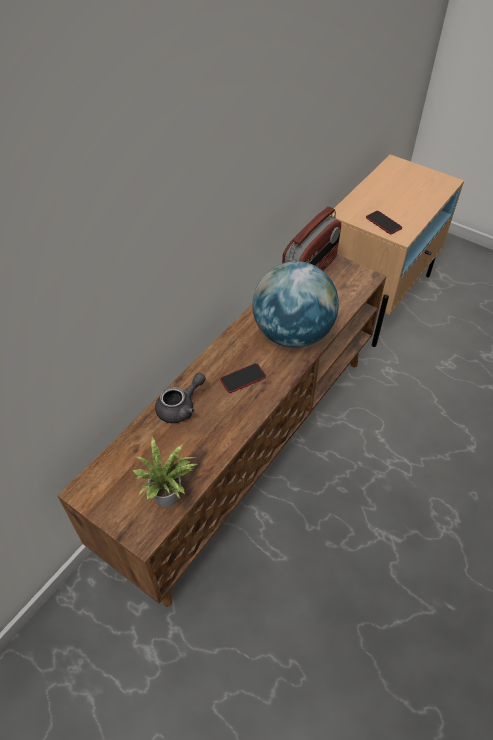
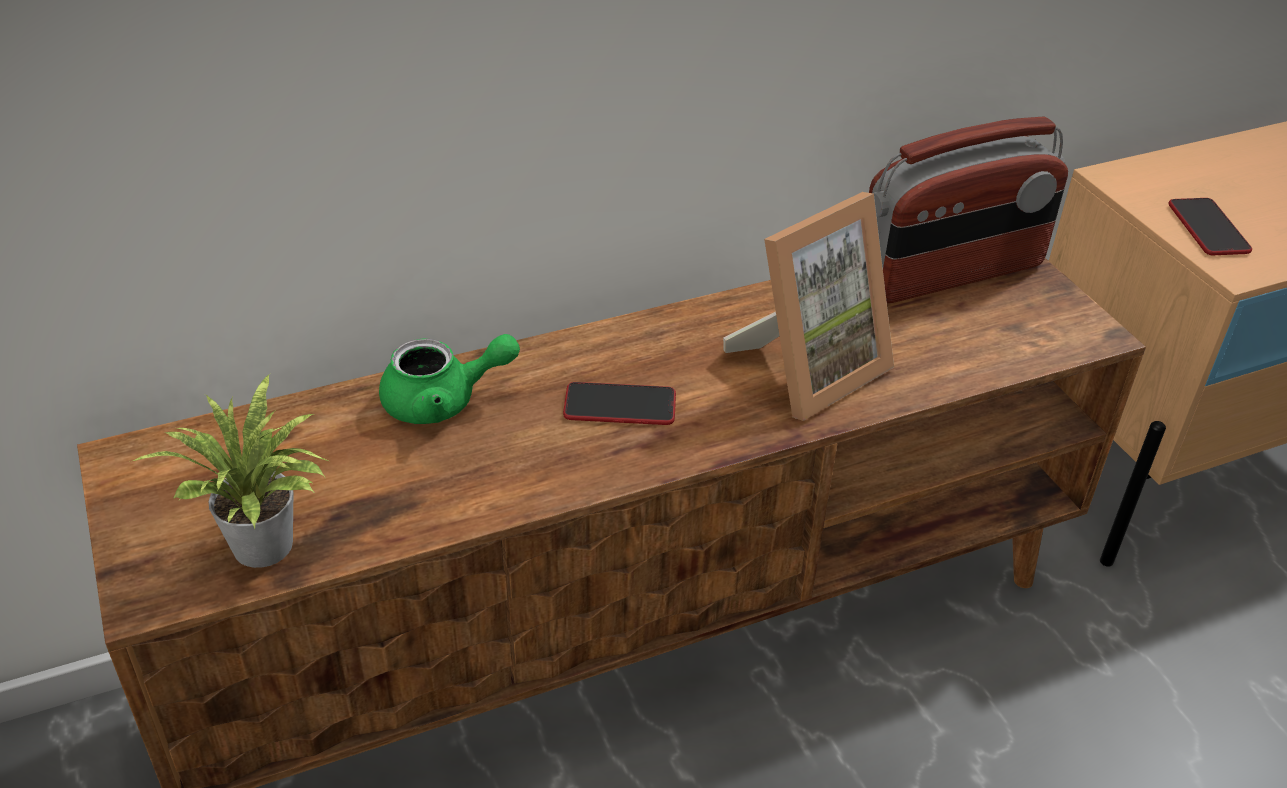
camera: 30 degrees right, 10 degrees down
grey teapot [155,373,206,423] -> green teapot [379,334,520,424]
globe [252,261,339,348] -> picture frame [723,192,894,421]

